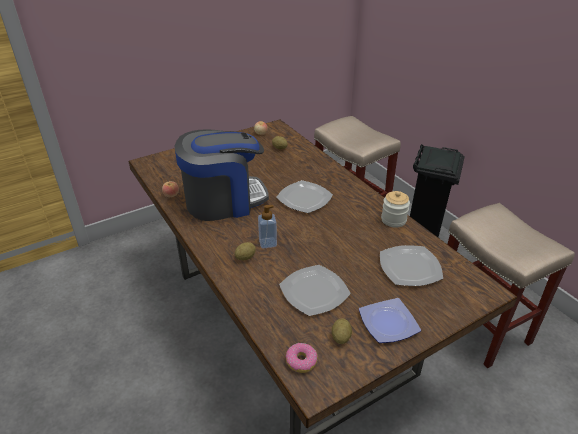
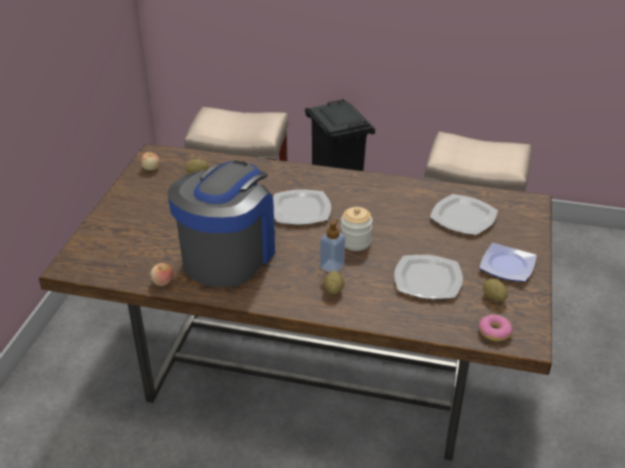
camera: 45 degrees left, 0 degrees up
jar [381,191,410,228] -> jar moved to [341,207,373,251]

